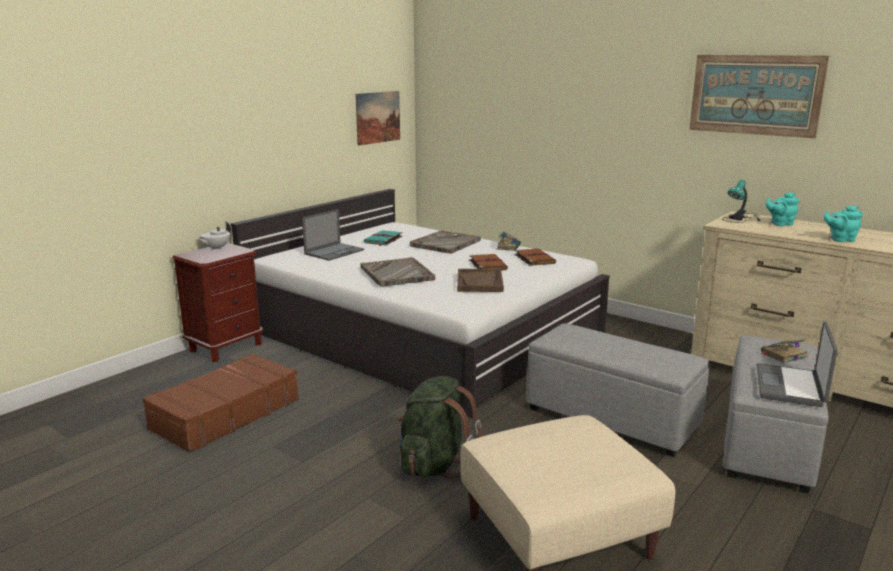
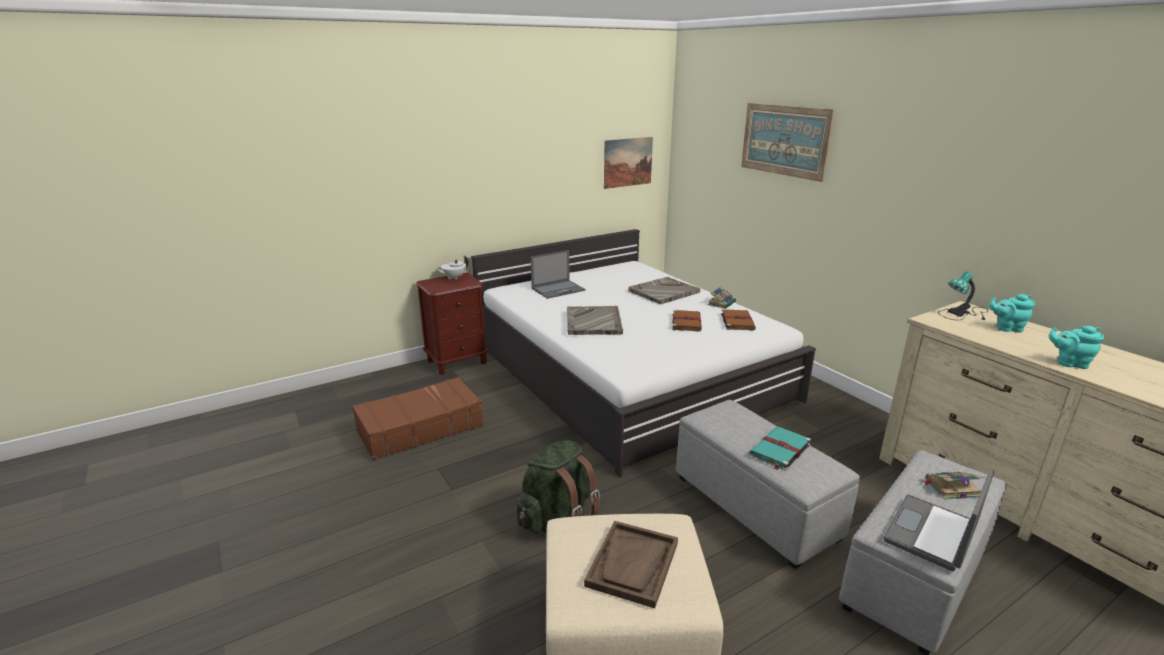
camera: 20 degrees right, 5 degrees up
turquoise book [363,230,403,246] -> turquoise book moved to [750,427,811,471]
brown tray [457,269,504,292] -> brown tray moved to [584,521,678,608]
picture [689,55,829,138] -> picture moved to [741,103,835,182]

